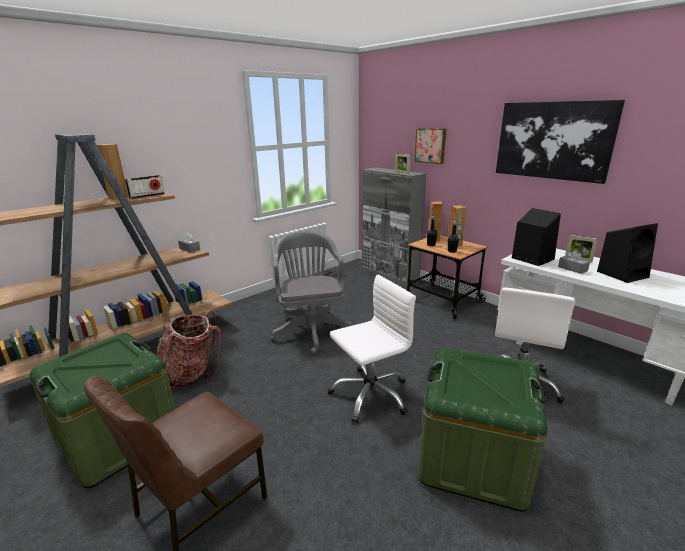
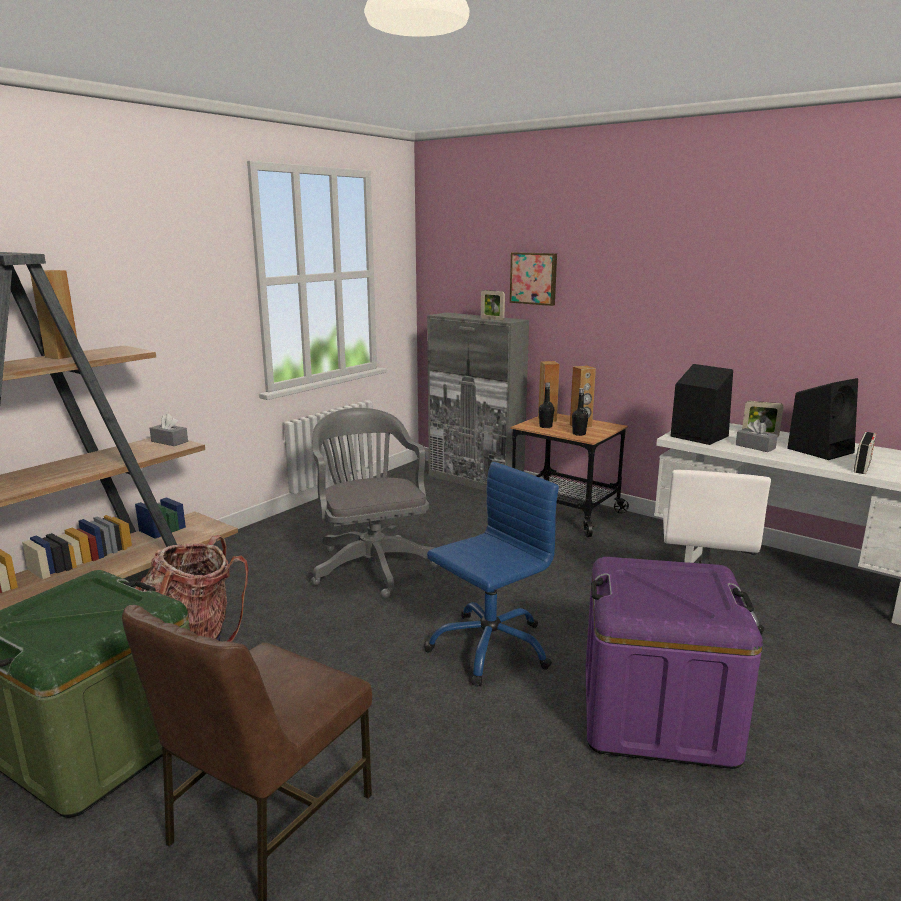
camera: 10 degrees left, 5 degrees down
radio [125,175,165,199] -> radio moved to [854,432,876,474]
white office chair [328,275,416,423] -> blue office chair [424,462,559,686]
green storage box [418,348,548,512] -> purple storage box [585,557,763,769]
picture [496,100,625,184] -> none

